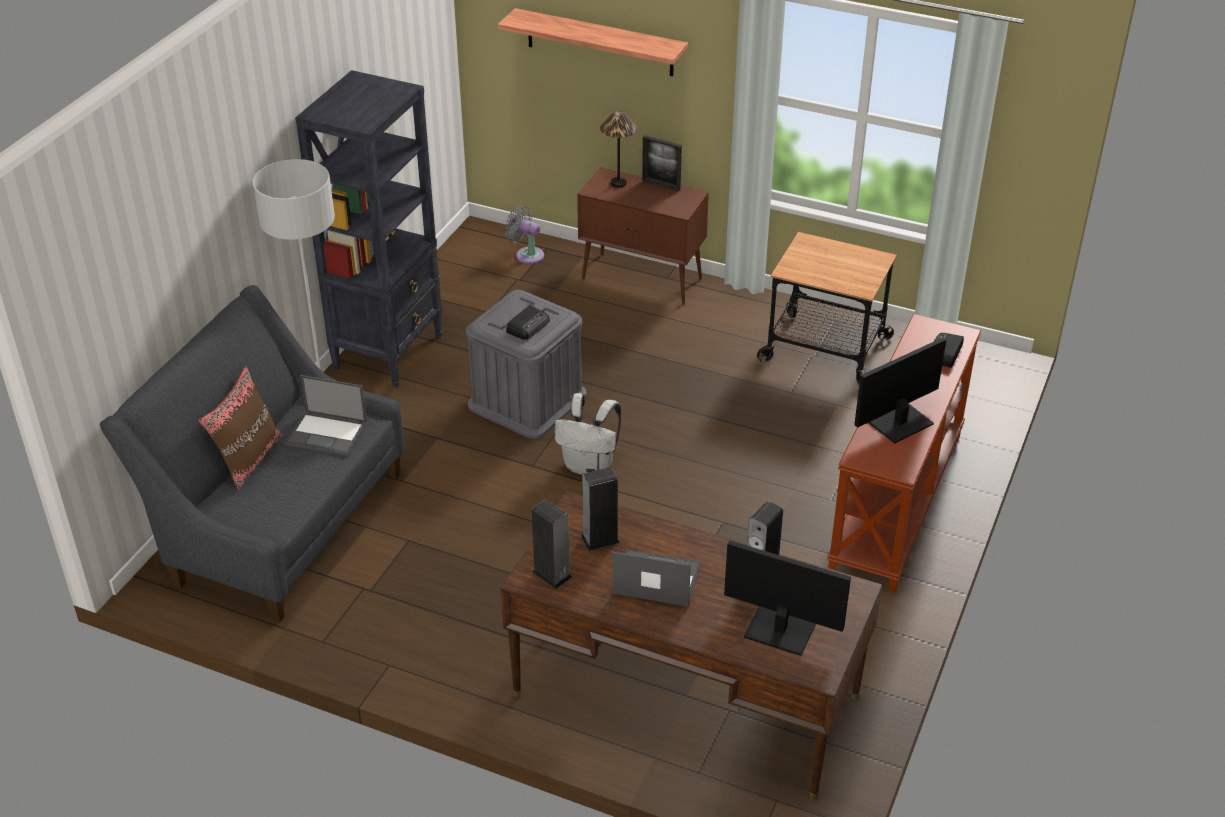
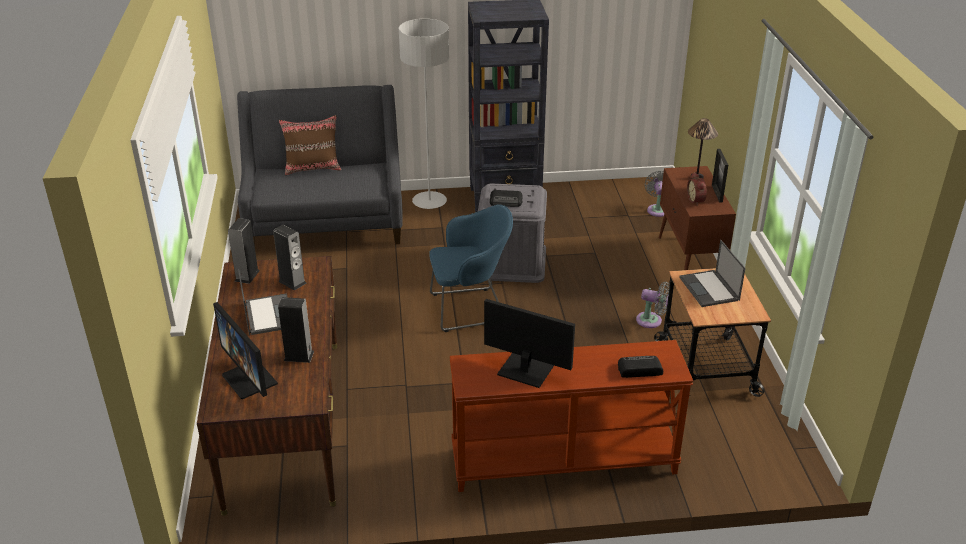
camera: 60 degrees right, 5 degrees down
laptop [285,375,367,456] -> laptop moved to [679,240,746,307]
shelf [497,8,688,76] -> none
white backpack [555,393,621,475] -> blue armchair [429,205,513,332]
monitor [724,540,851,656] -> monitor turned 150 degrees clockwise [213,302,278,399]
none -> grey fan [636,282,670,328]
none -> alarm clock [687,172,707,206]

